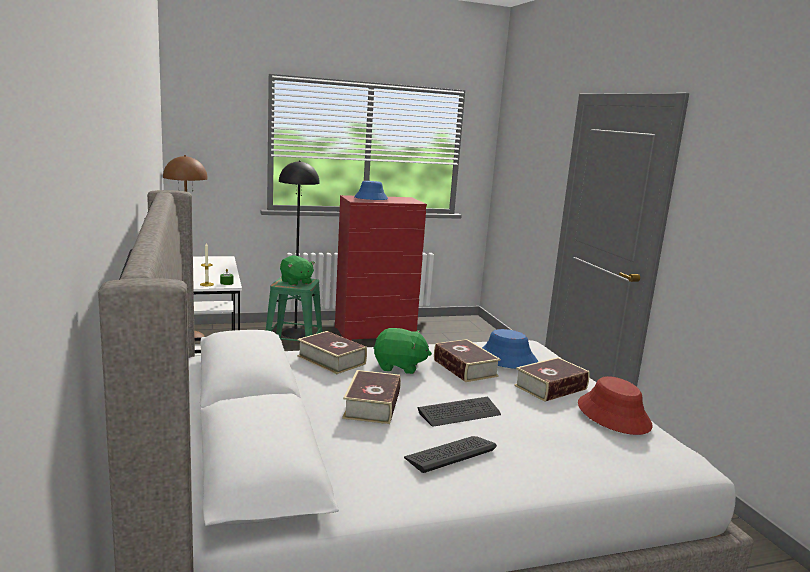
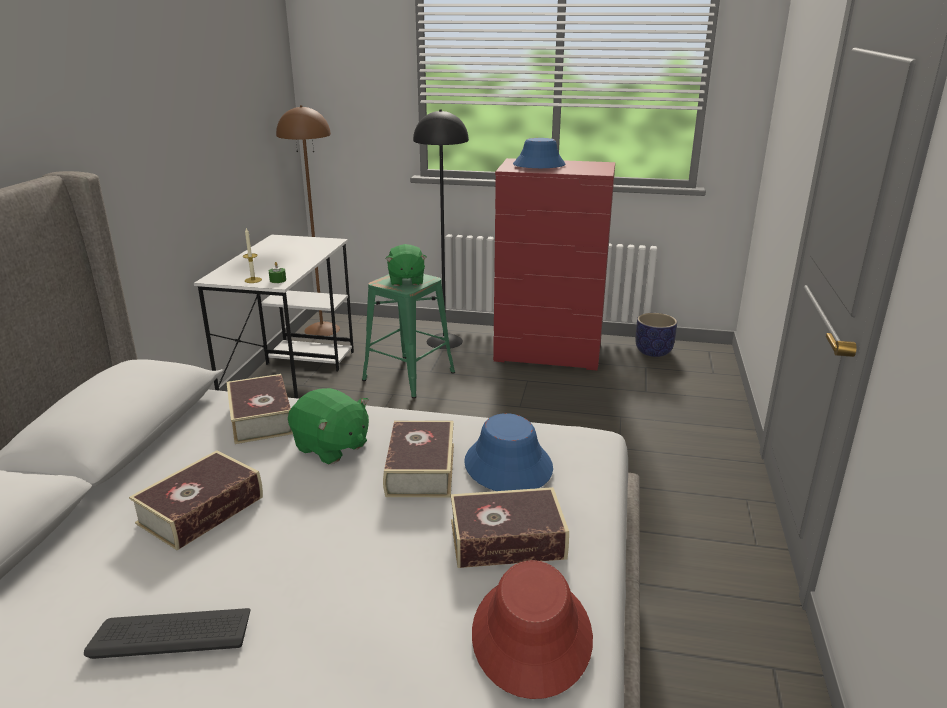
camera: 30 degrees right, 10 degrees up
keyboard [417,397,501,427] -> none
none -> planter [636,313,677,357]

